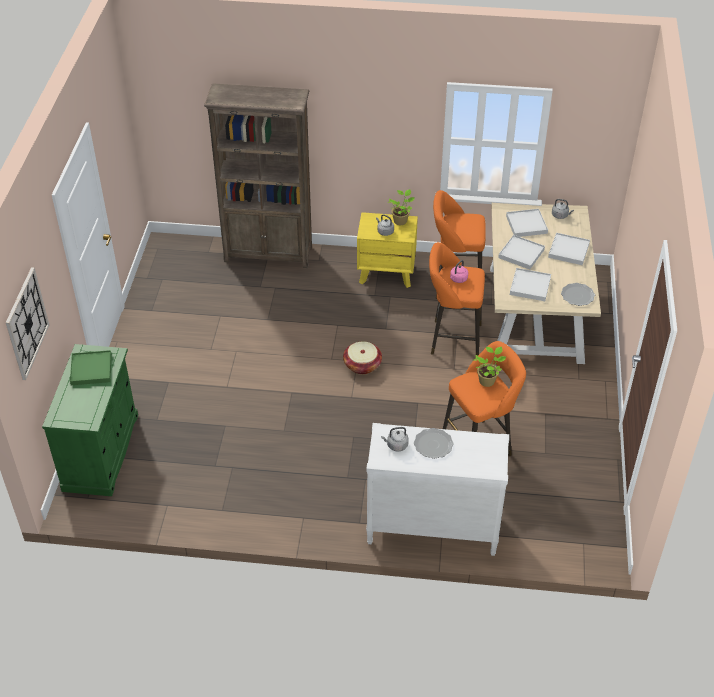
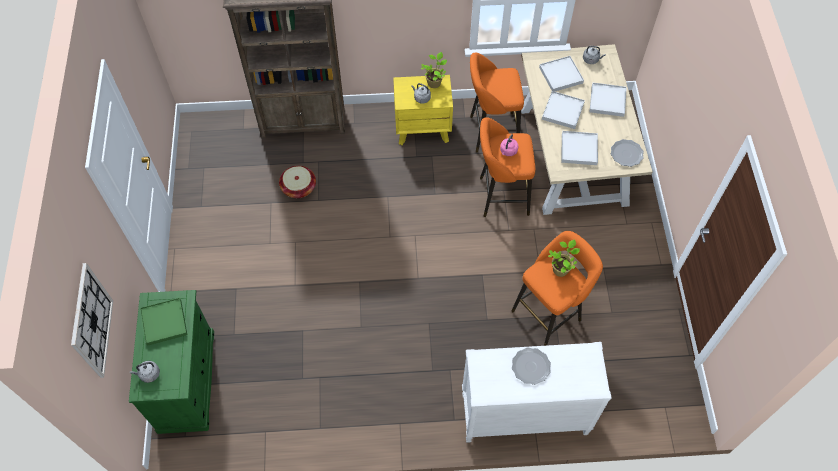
camera: 10 degrees left, 15 degrees up
basket [343,341,382,374] -> basket moved to [279,166,316,198]
grey kettle [381,427,409,451] -> grey kettle moved to [130,361,160,383]

